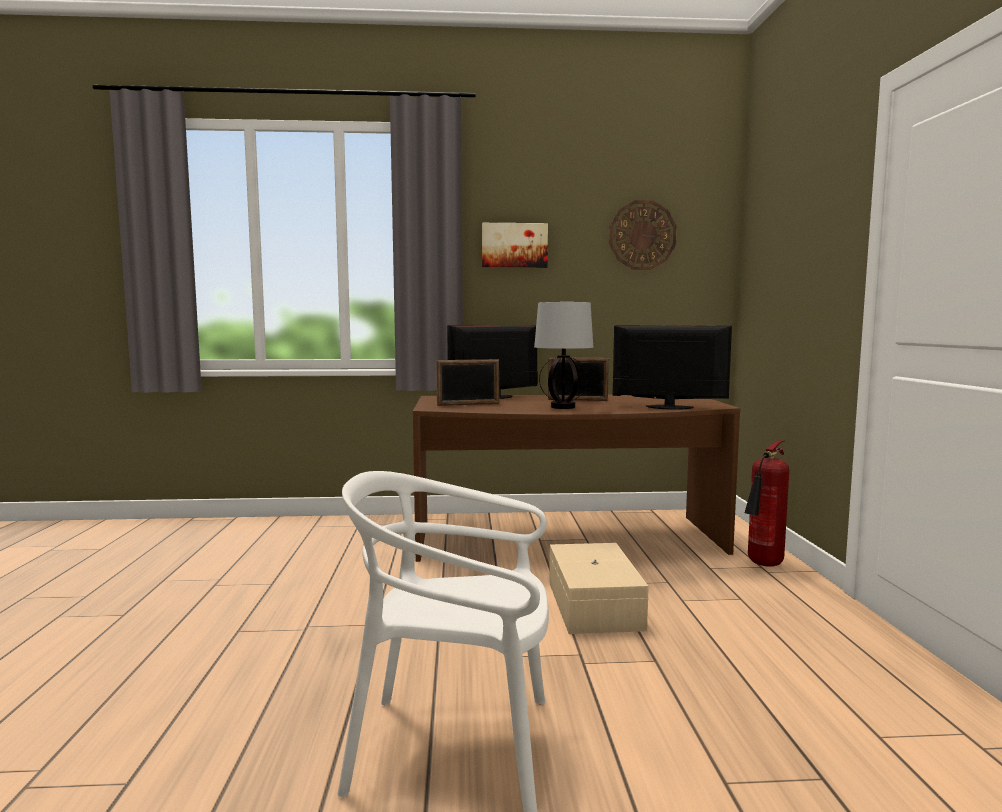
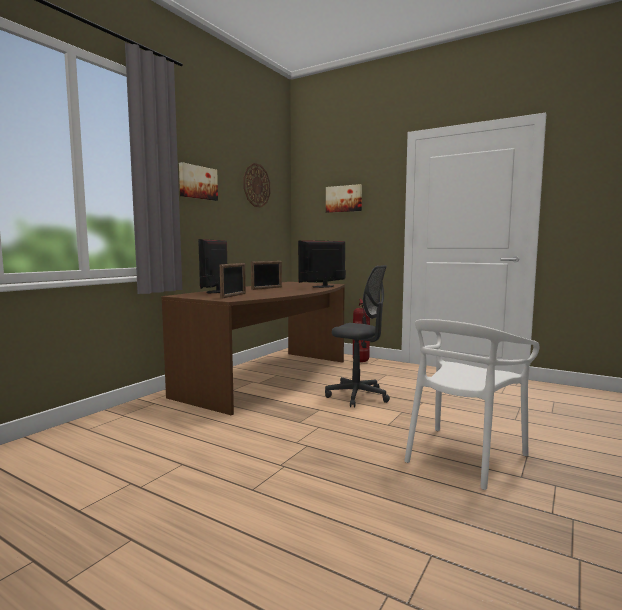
camera: 55 degrees left, 0 degrees up
table lamp [534,302,593,409] -> none
beige storage box [549,543,649,634] -> grey office chair [325,265,390,407]
none -> picture [326,184,362,213]

